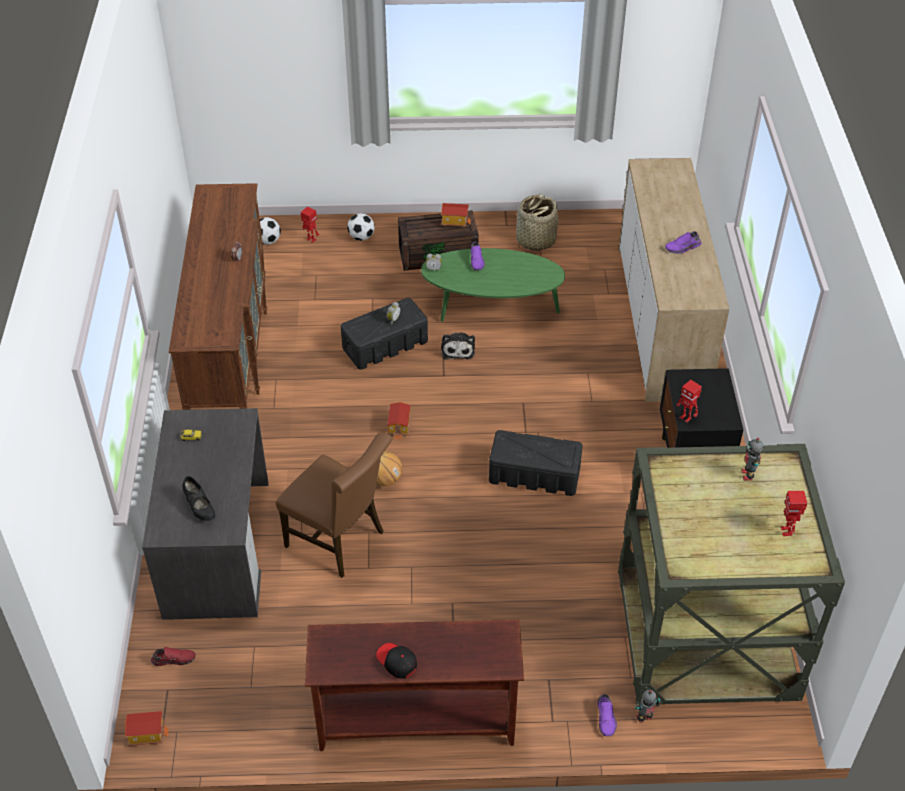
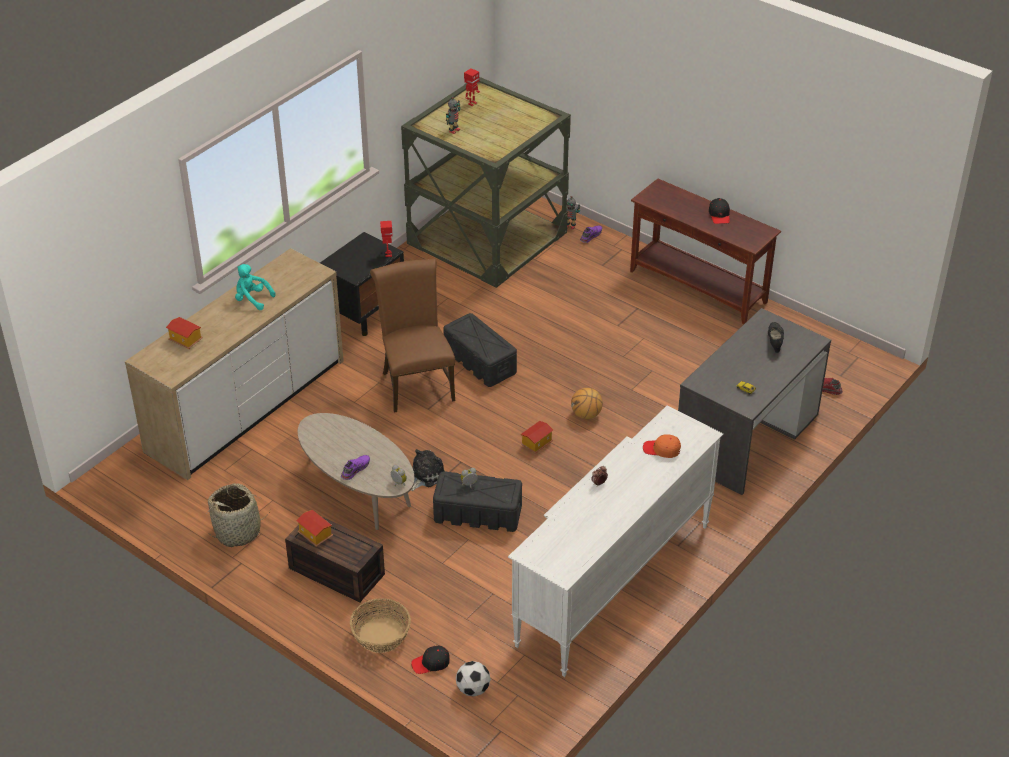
camera: 140 degrees left, 5 degrees down
toy house [125,711,169,746] -> toy house moved to [166,317,203,349]
brown cabinet [169,183,268,410] -> white cabinet [508,406,723,677]
brown chair [276,433,393,578] -> brown chair moved to [370,259,455,413]
toy robot [301,207,320,243] -> black cap [411,646,450,674]
football [347,213,375,241] -> basket [350,598,411,653]
green coffee table [421,248,565,322] -> beige coffee table [298,413,415,530]
purple shoe [665,231,702,254] -> turquoise plush toy [235,264,275,310]
none -> orange cap [643,434,681,458]

